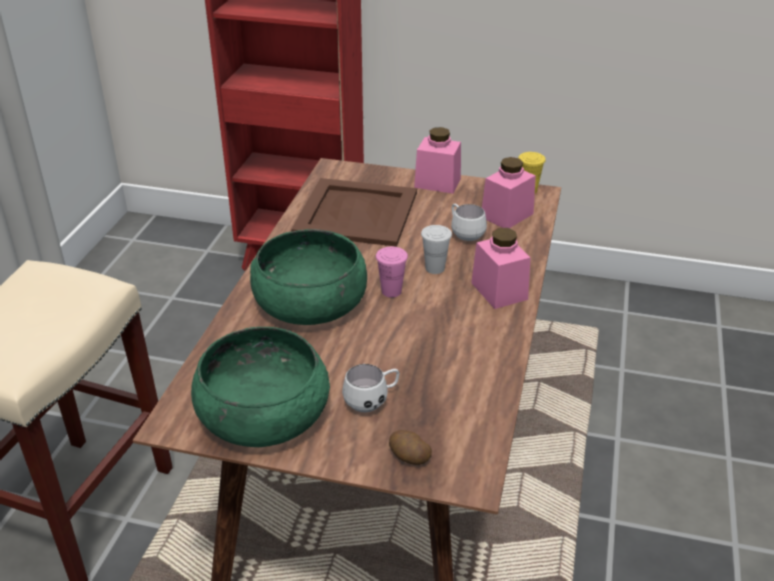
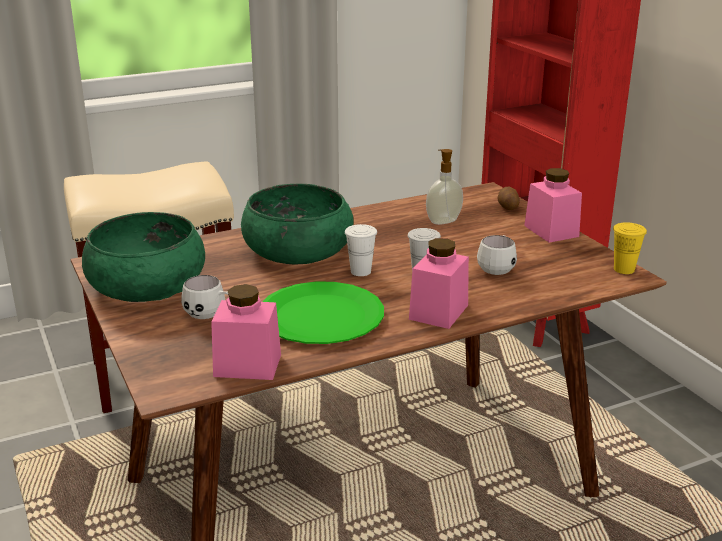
camera: 50 degrees right, 10 degrees down
brown tray [291,178,417,247] -> soap dispenser [426,149,463,225]
pink cup [376,247,408,297] -> white cup [345,224,377,276]
potato [389,430,432,465] -> potato moved to [498,187,519,210]
pink jar [482,157,536,228] -> pink jar moved to [211,284,281,380]
none -> green plate [263,282,384,344]

